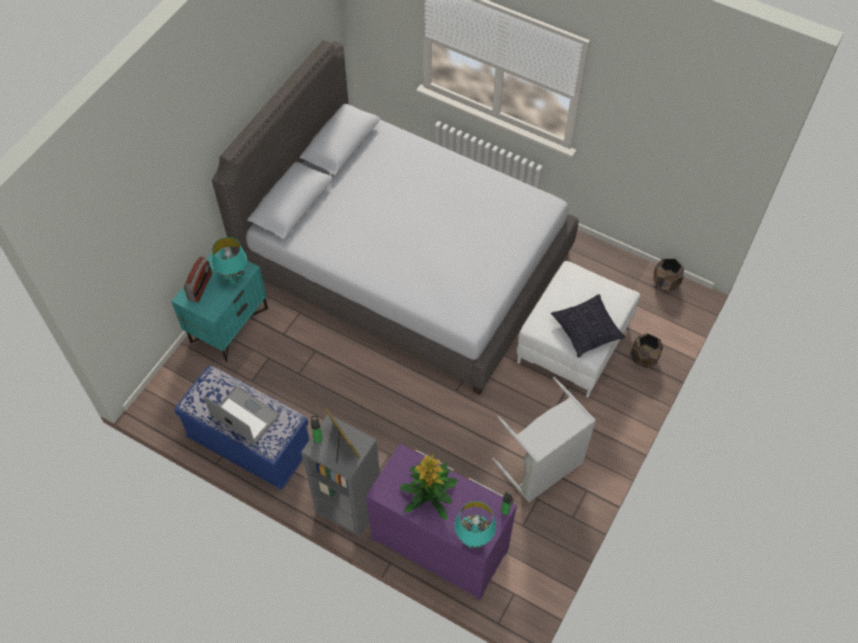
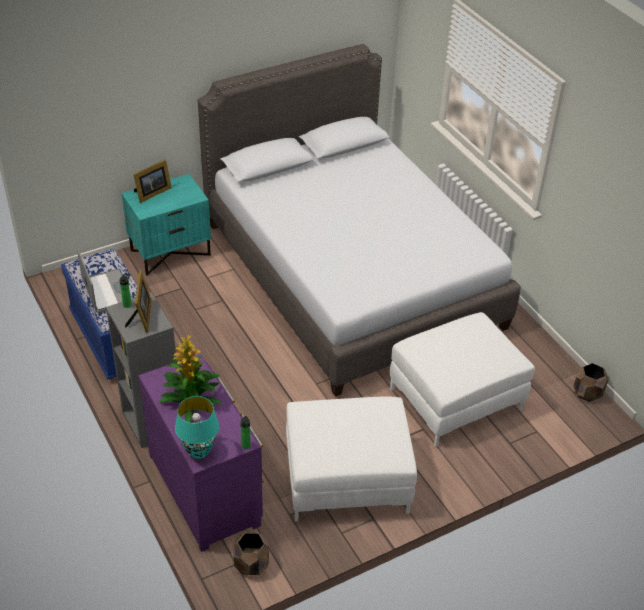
camera: 30 degrees right, 15 degrees down
radio [184,256,212,302] -> picture frame [133,159,172,203]
turquoise table lamp [212,237,247,284] -> none
grey laundry basket [492,377,596,502] -> white ottoman [286,396,417,521]
pillow [551,294,626,357] -> none
brown planter [630,333,663,368] -> brown planter moved to [233,533,269,575]

